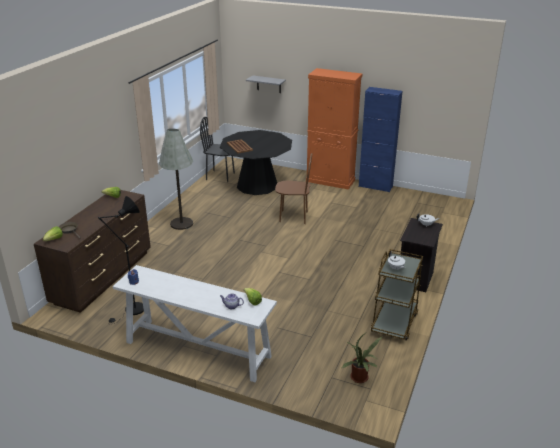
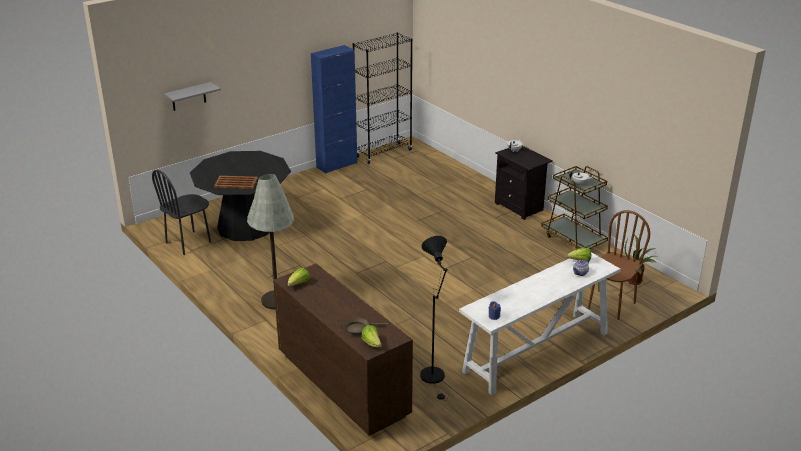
camera: 60 degrees left, 0 degrees up
brown chair [275,153,312,224] -> brown chair moved to [588,210,650,320]
orange cabinet [306,68,362,190] -> none
none -> black bookcase [353,32,412,164]

